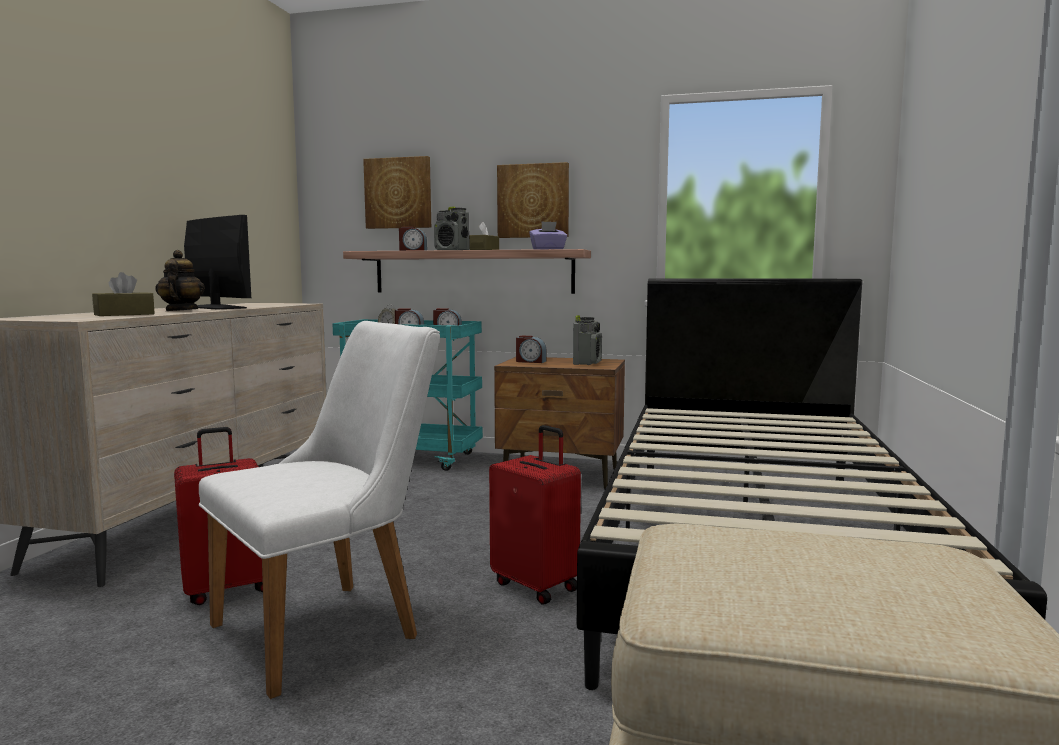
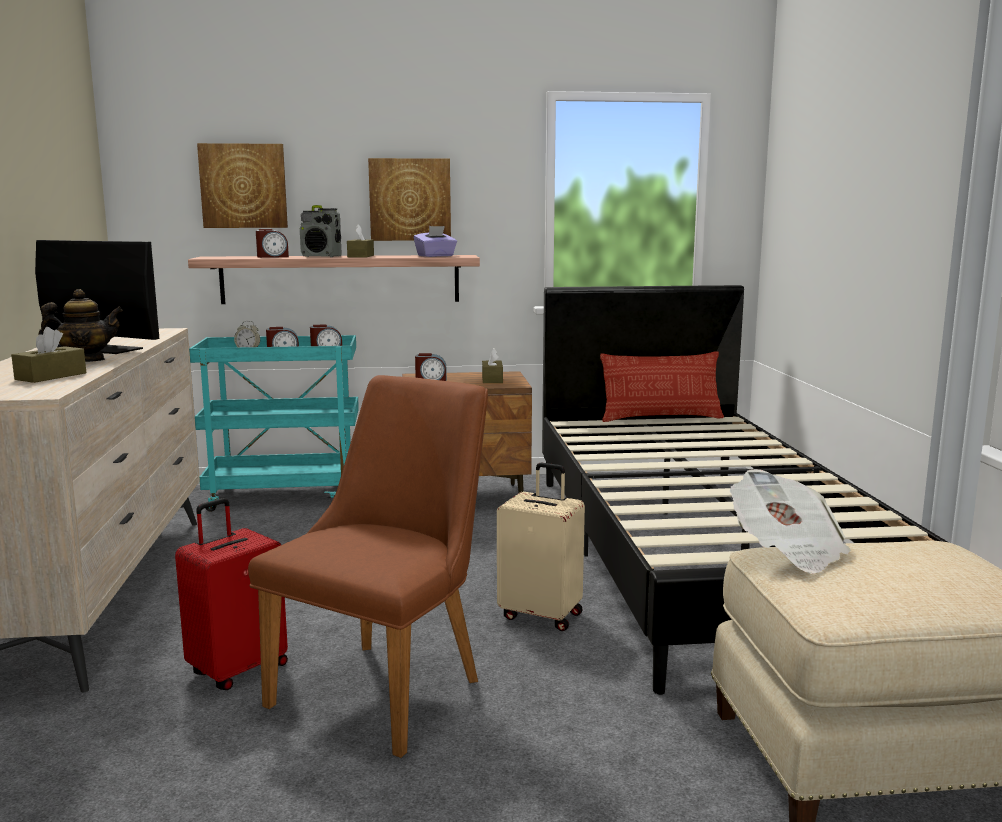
camera: 20 degrees left, 5 degrees up
teapot [155,250,205,311] -> teapot turned 105 degrees clockwise [39,289,123,362]
white chair [199,321,440,699] -> brown chair [248,375,488,758]
red suitcase [489,425,581,605] -> beige suitcase [497,463,585,631]
radio [573,315,602,365] -> brown tissue box [482,348,503,383]
none -> pillow [600,351,724,422]
none -> newspaper [730,469,851,574]

